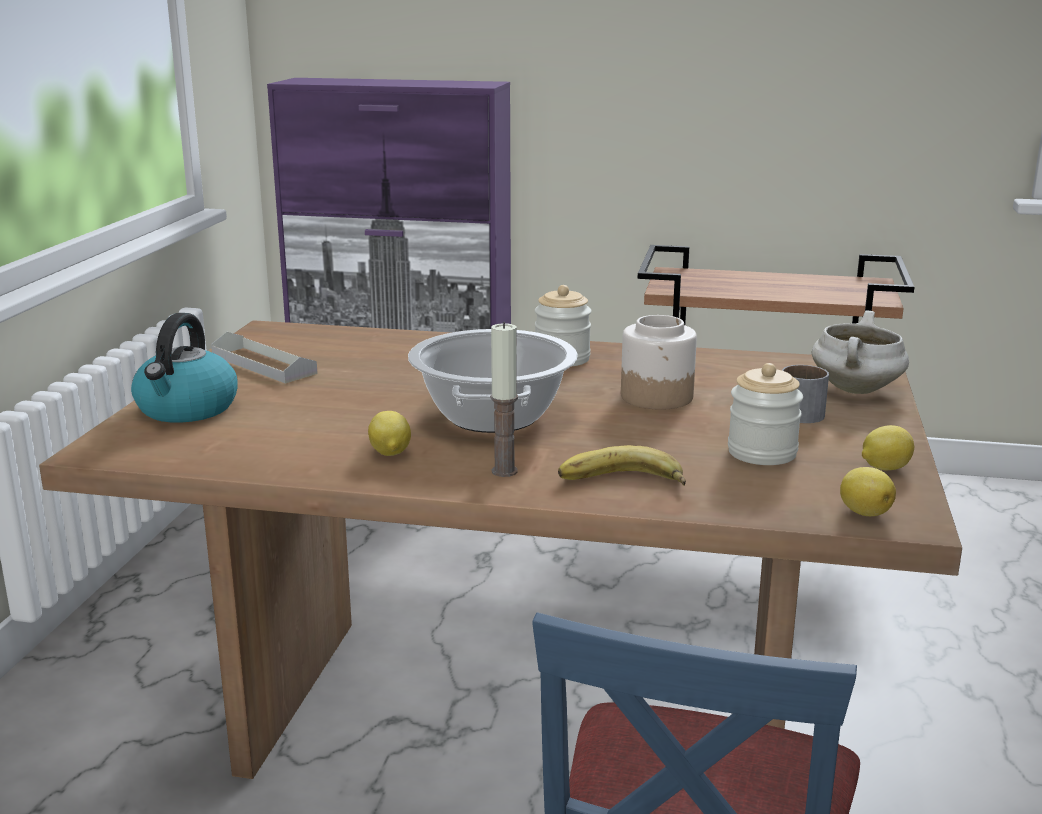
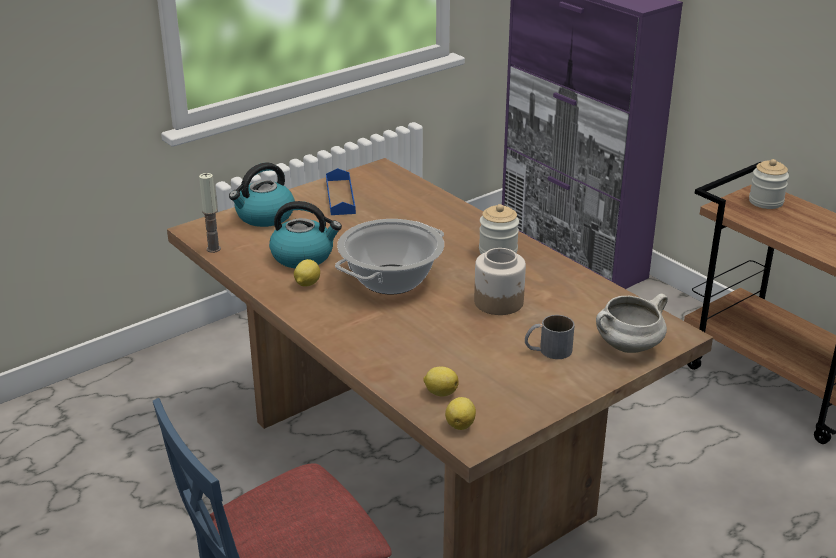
camera: 40 degrees right, 10 degrees up
grey tray [211,332,318,384] -> blue tray [326,168,356,215]
candle [490,322,518,477] -> candle moved to [199,173,221,253]
banana [558,445,686,486] -> none
jar [728,363,803,465] -> jar moved to [749,159,789,209]
lemon [862,425,914,470] -> lemon moved to [423,367,459,397]
none -> kettle [269,201,342,268]

